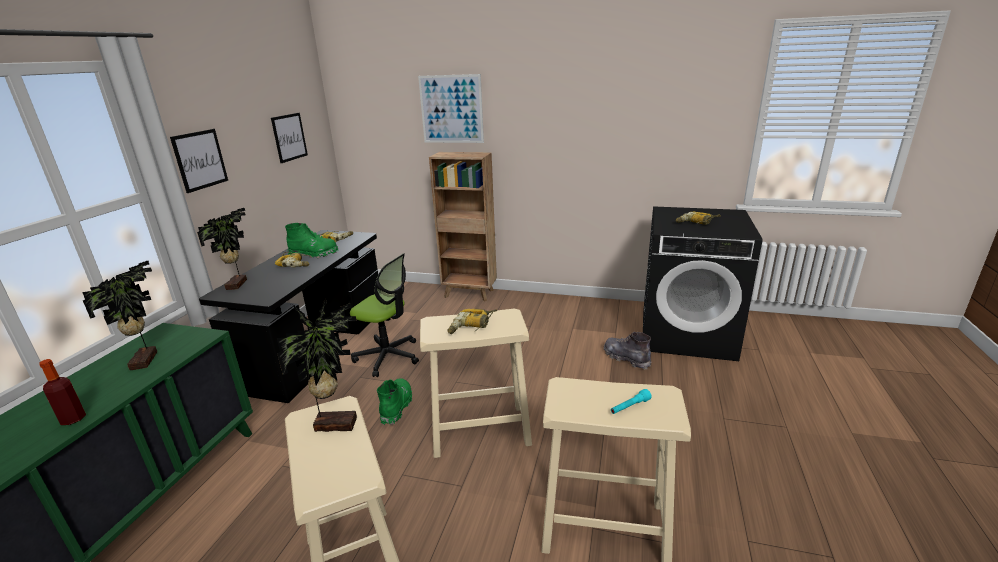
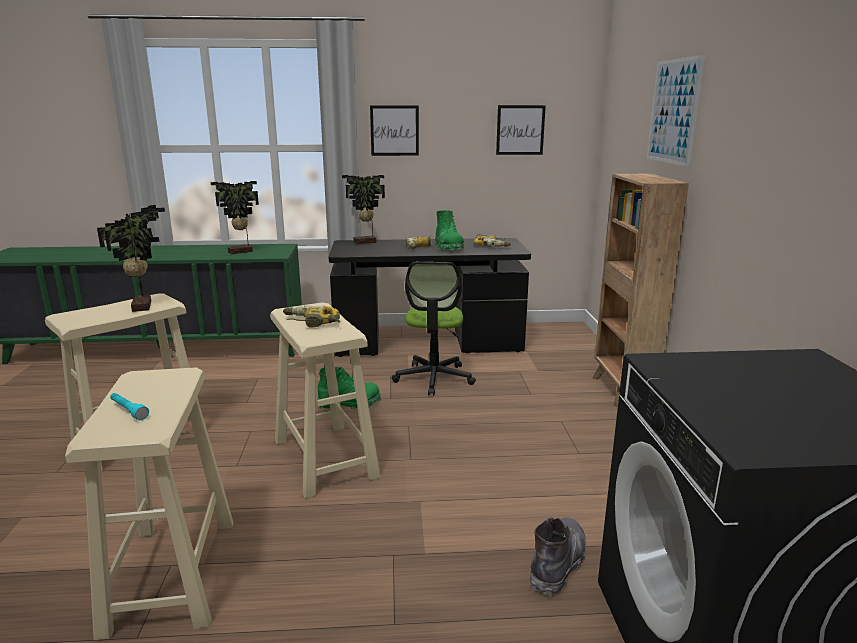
camera: 70 degrees right, 5 degrees down
bottle [39,359,86,425] -> none
power drill [676,211,721,225] -> none

